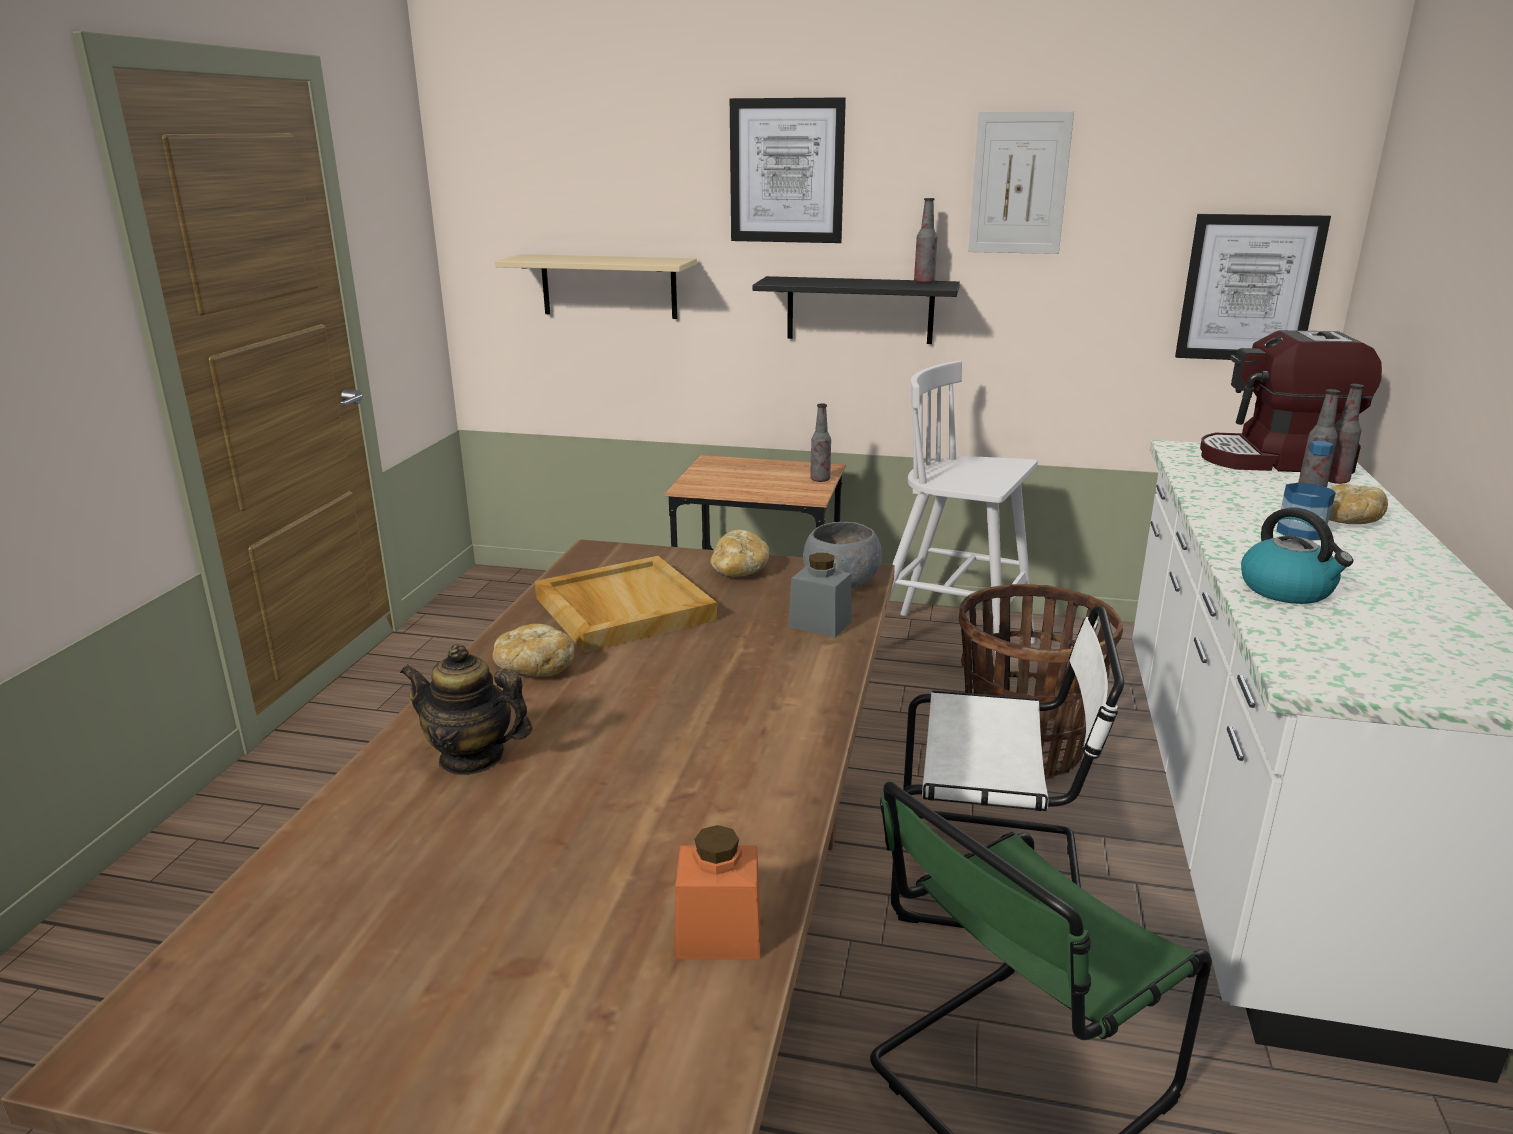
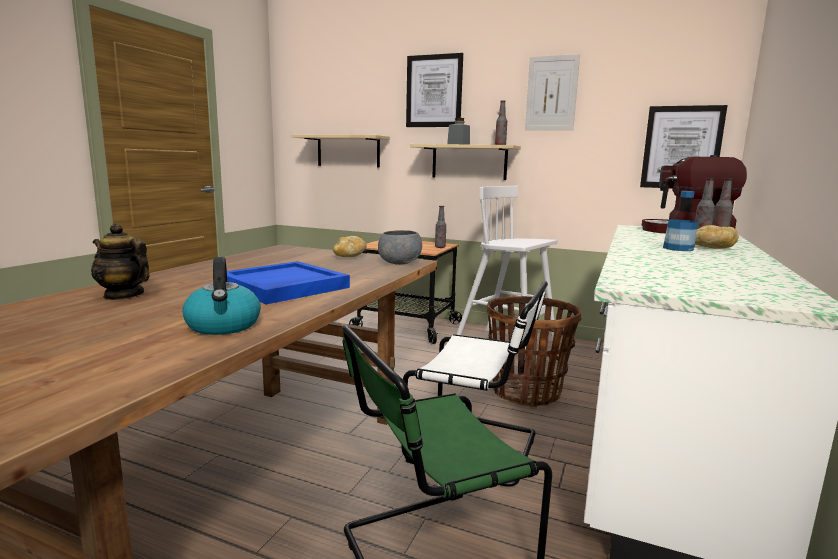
camera: 10 degrees right, 10 degrees down
bread [493,624,574,677] -> none
beige tray [535,556,717,653] -> none
orange jar [675,825,760,960] -> none
black shelf [753,276,960,344] -> beige shelf [410,144,521,180]
grey jar [788,553,852,638] -> grey jar moved to [447,118,470,144]
kettle [1241,507,1353,604] -> kettle moved to [182,257,261,335]
none -> blue tray [227,261,350,304]

